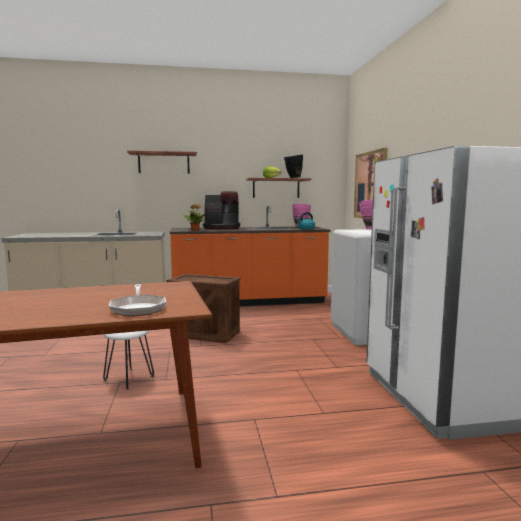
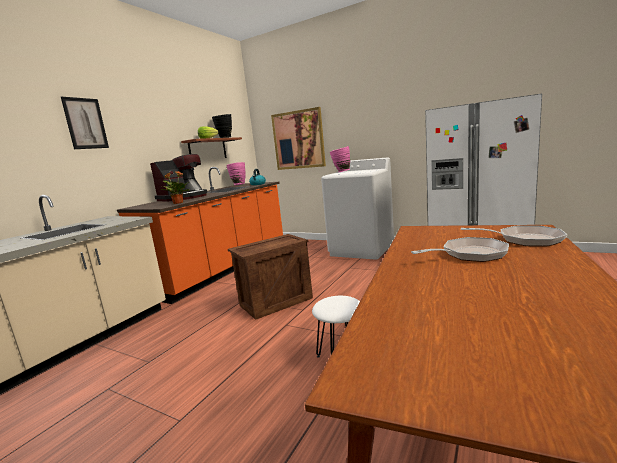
camera: 50 degrees left, 5 degrees up
shelf [127,151,197,174] -> picture [61,97,109,149]
none -> frying pan [411,237,509,262]

